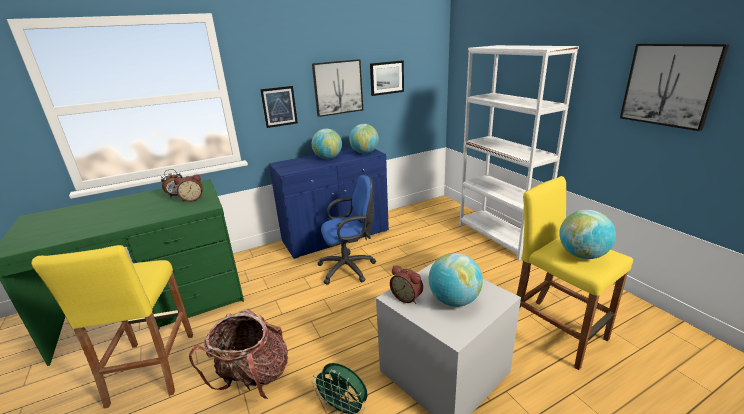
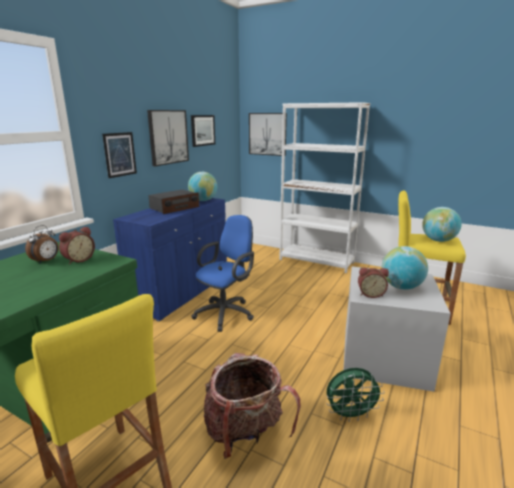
camera: 35 degrees left, 5 degrees down
globe [312,129,342,159] -> radio [148,190,199,214]
picture [620,44,730,131] -> picture moved to [249,113,287,156]

